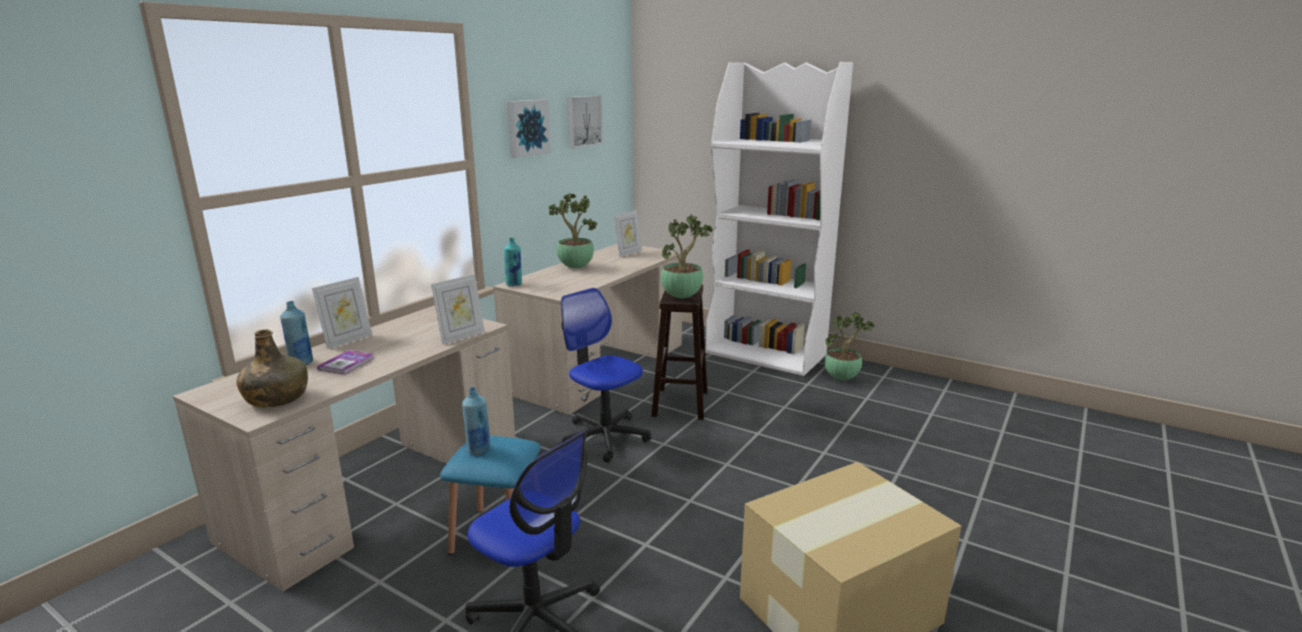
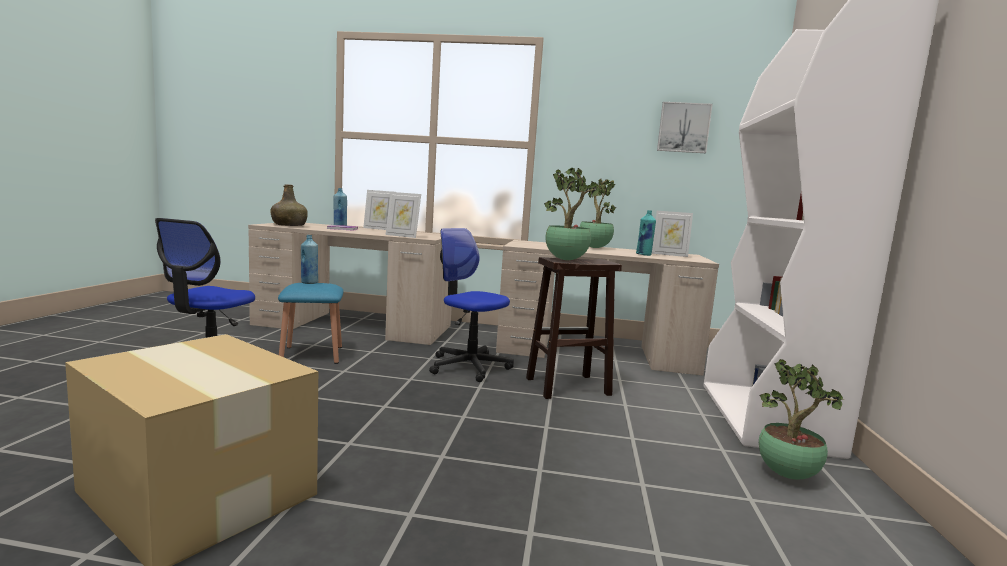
camera: 65 degrees right, 10 degrees down
turquoise bottle [504,238,522,286] -> turquoise bottle moved to [636,210,656,256]
picture [507,99,551,158] -> none
office chair [558,288,651,462] -> office chair turned 75 degrees counterclockwise [429,228,514,382]

